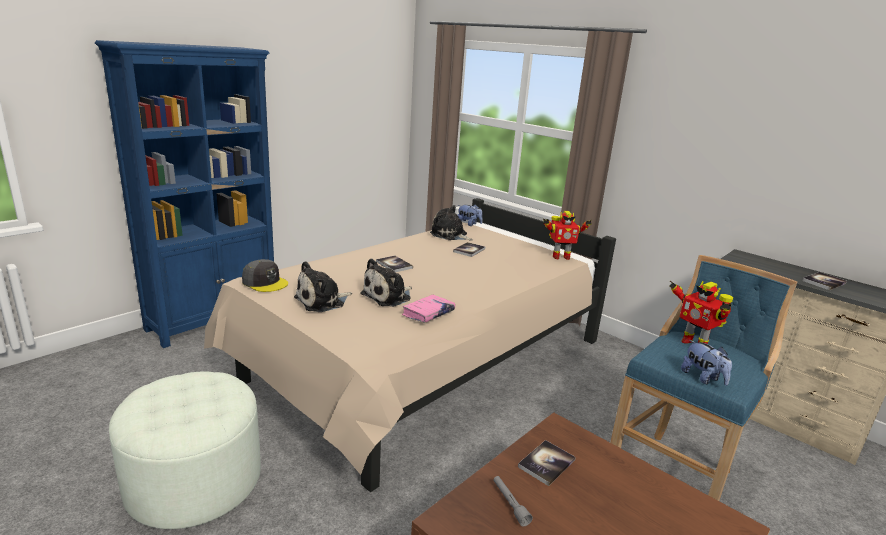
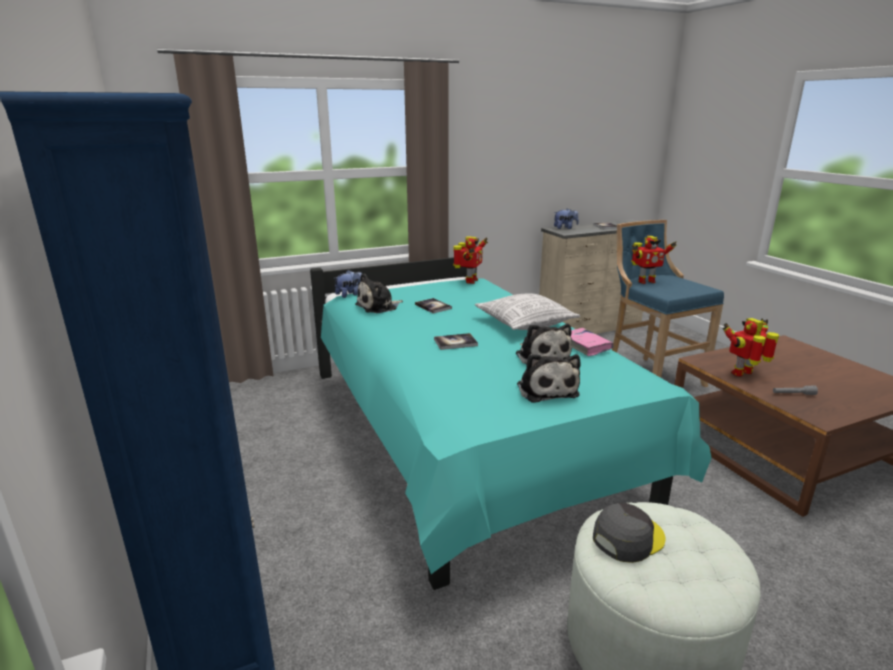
camera: 65 degrees left, 0 degrees up
beige bed [204,198,616,493] -> turquoise bed [310,257,712,590]
grey cap [242,259,288,292] -> grey cap moved to [593,503,665,563]
book [518,440,576,486] -> toy robot [722,318,779,377]
plush toy [681,340,732,386] -> plush toy moved to [554,208,579,229]
none -> pillow [475,294,580,330]

